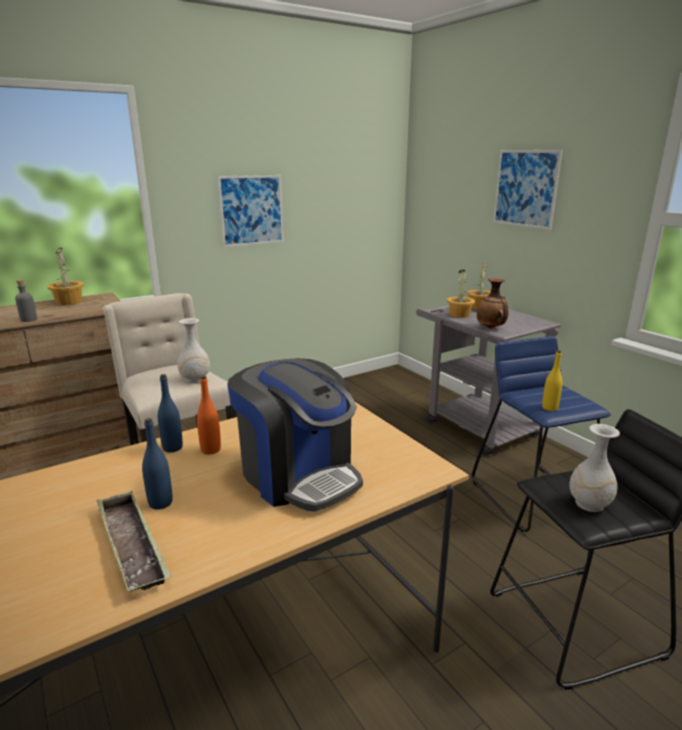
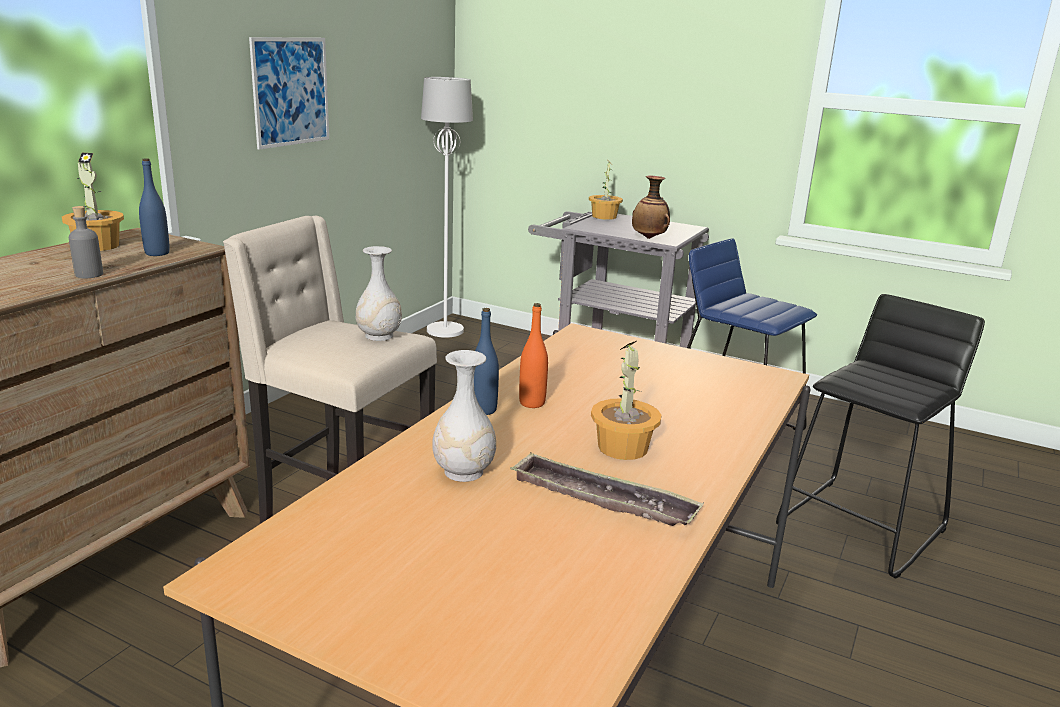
camera: 30 degrees left, 0 degrees up
blue bottle [142,418,173,510] -> blue bottle moved to [139,158,170,256]
coffee machine [227,358,363,512] -> none
potted plant [447,270,475,318] -> potted plant moved to [591,341,661,460]
picture [493,150,563,230] -> none
yellow bottle [542,350,563,411] -> none
white vase [569,424,620,512] -> white vase moved to [432,350,496,482]
none -> white floor lamp [421,77,473,338]

